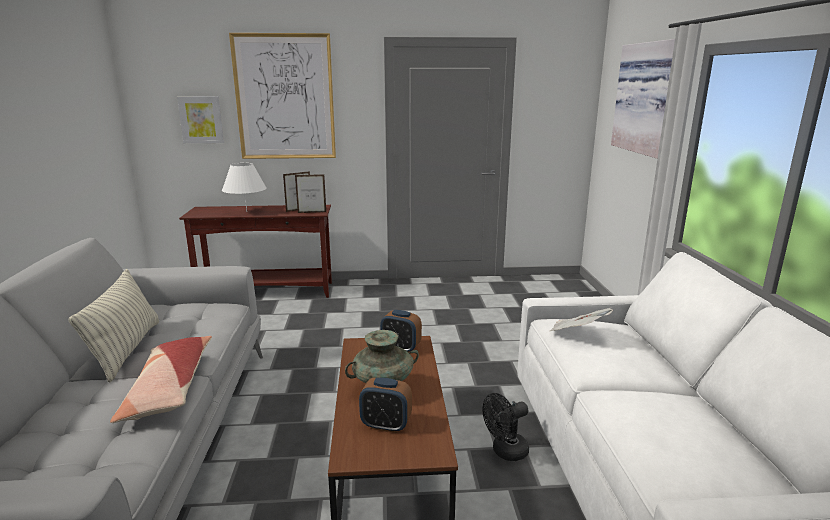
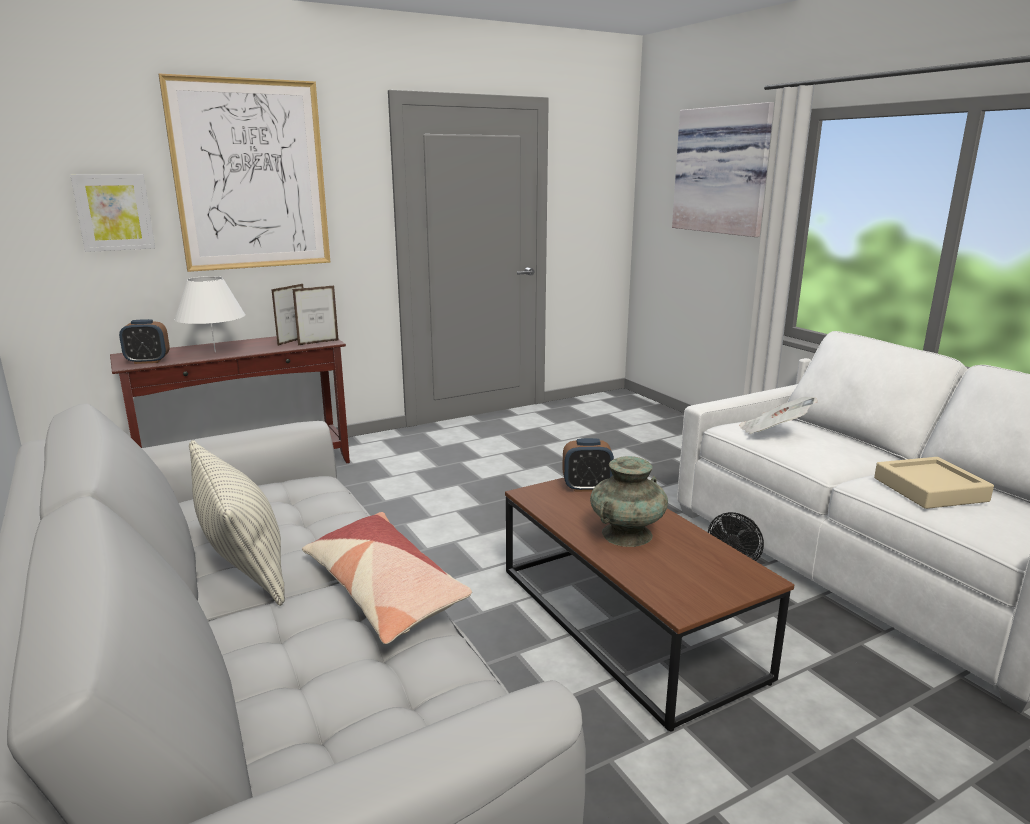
camera: 25 degrees left, 0 degrees up
alarm clock [359,378,412,433] -> alarm clock moved to [119,319,170,364]
none -> beige tray [874,457,994,509]

